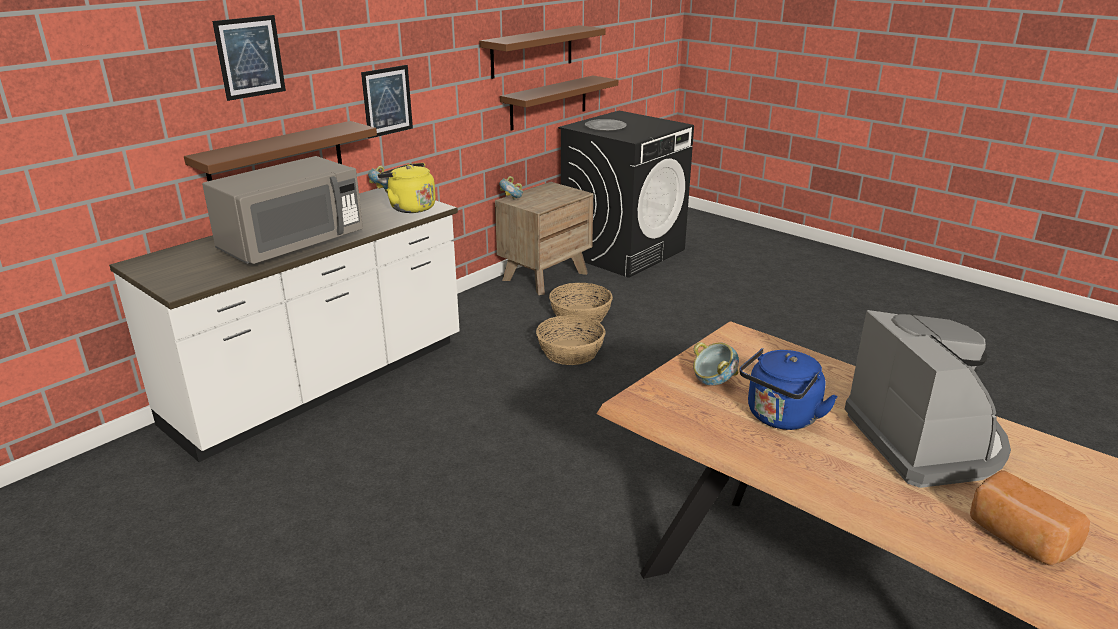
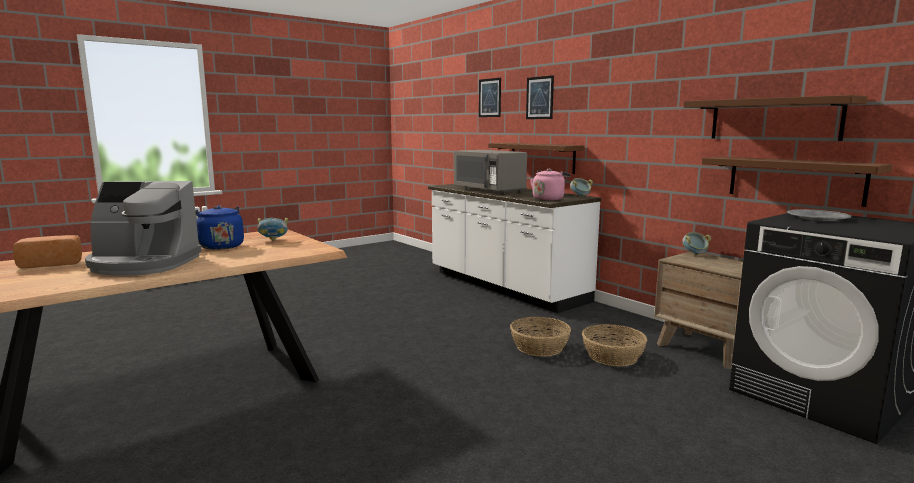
camera: 100 degrees right, 15 degrees down
picture [361,65,413,139] -> picture moved to [479,78,501,117]
yellow kettle [378,163,436,213] -> pink kettle [530,169,571,201]

